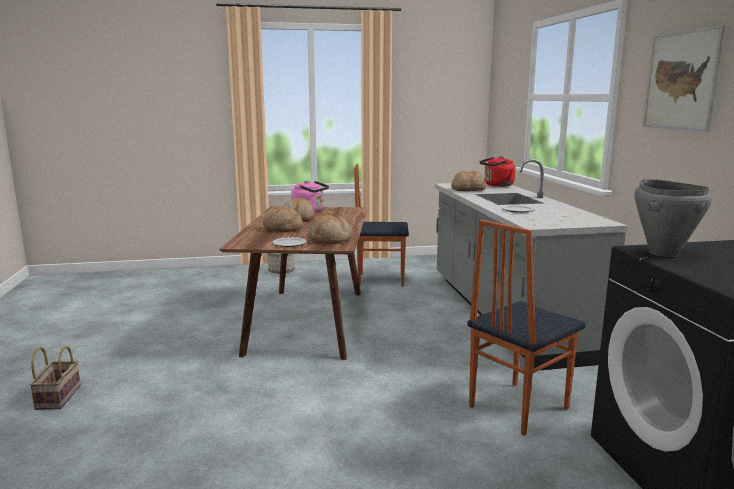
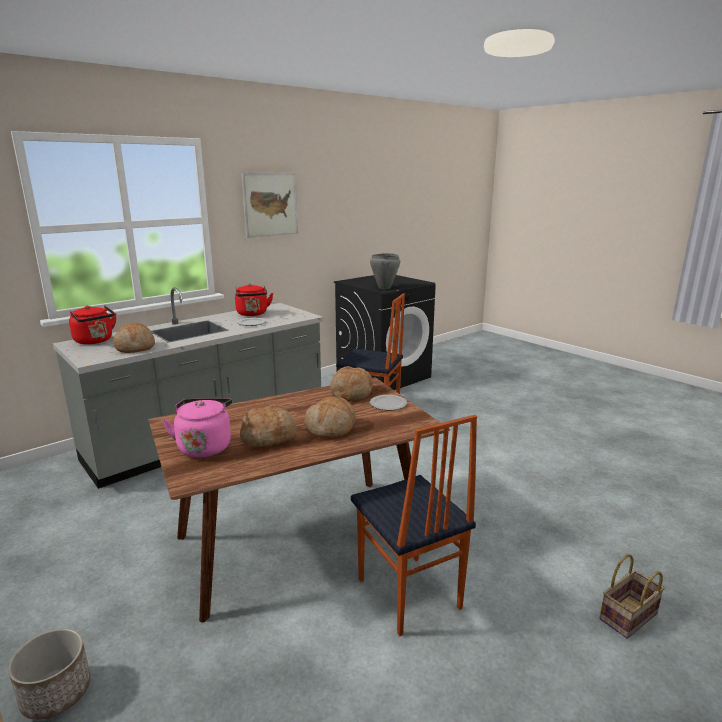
camera: 120 degrees left, 5 degrees up
chair [354,164,409,287] -> chair moved to [351,415,477,636]
none -> red kettle [235,284,273,316]

